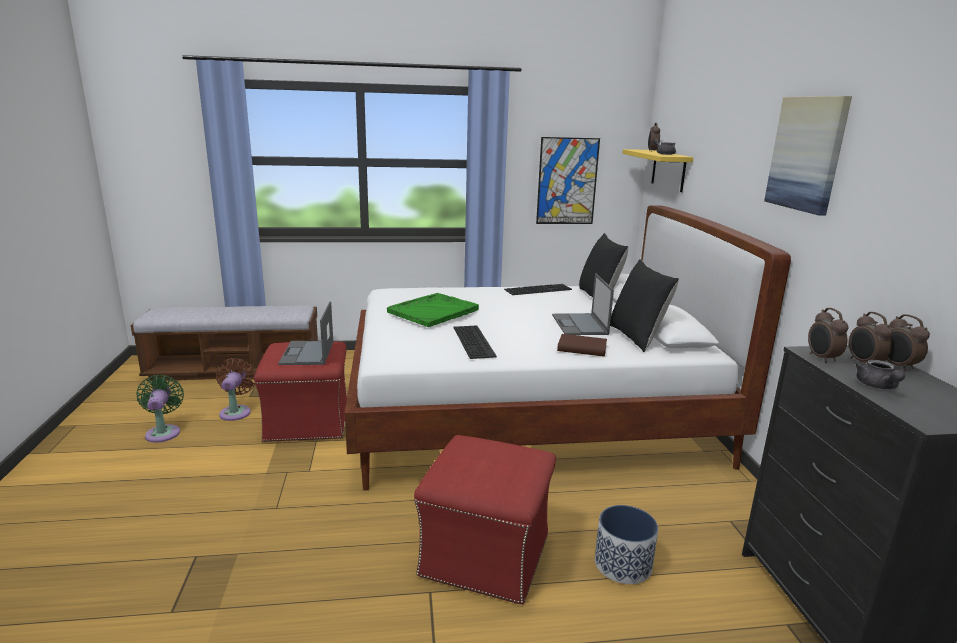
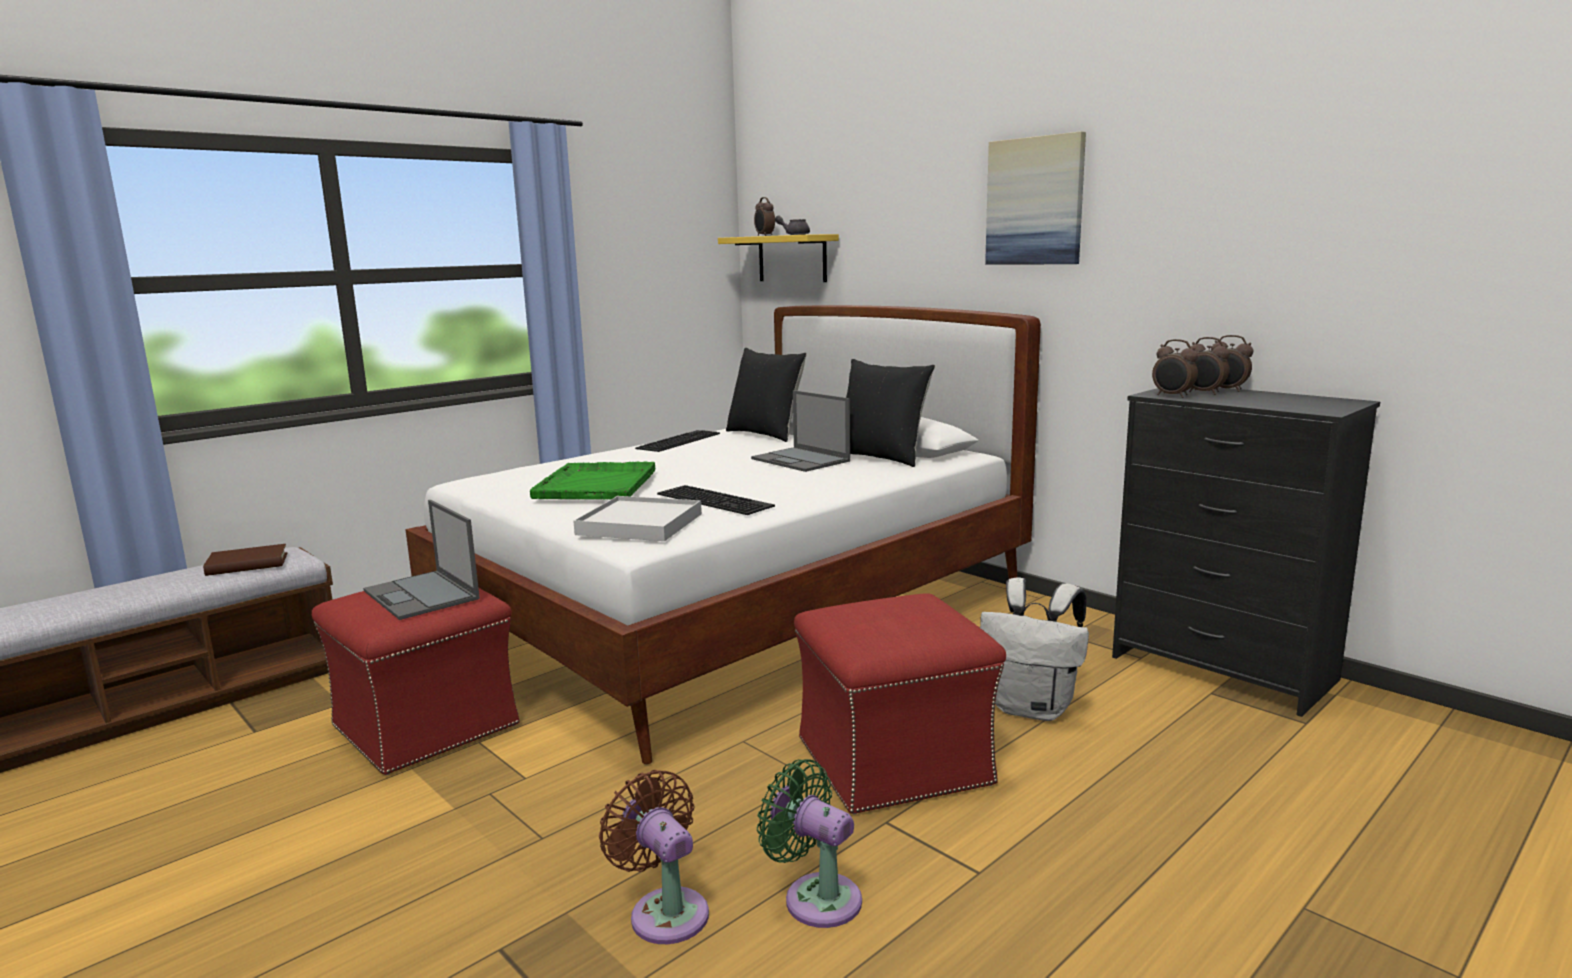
camera: 35 degrees left, 5 degrees down
green fan [137,375,184,443] -> green fan moved to [757,759,862,928]
brown fan [216,358,255,421] -> brown fan moved to [599,770,709,944]
picture [536,137,600,224] -> none
brown book [557,334,607,357] -> brown book moved to [203,544,287,576]
planter [595,505,658,584] -> white backpack [980,577,1089,721]
grey teapot [855,360,905,389] -> none
none -> white tray [573,496,702,541]

